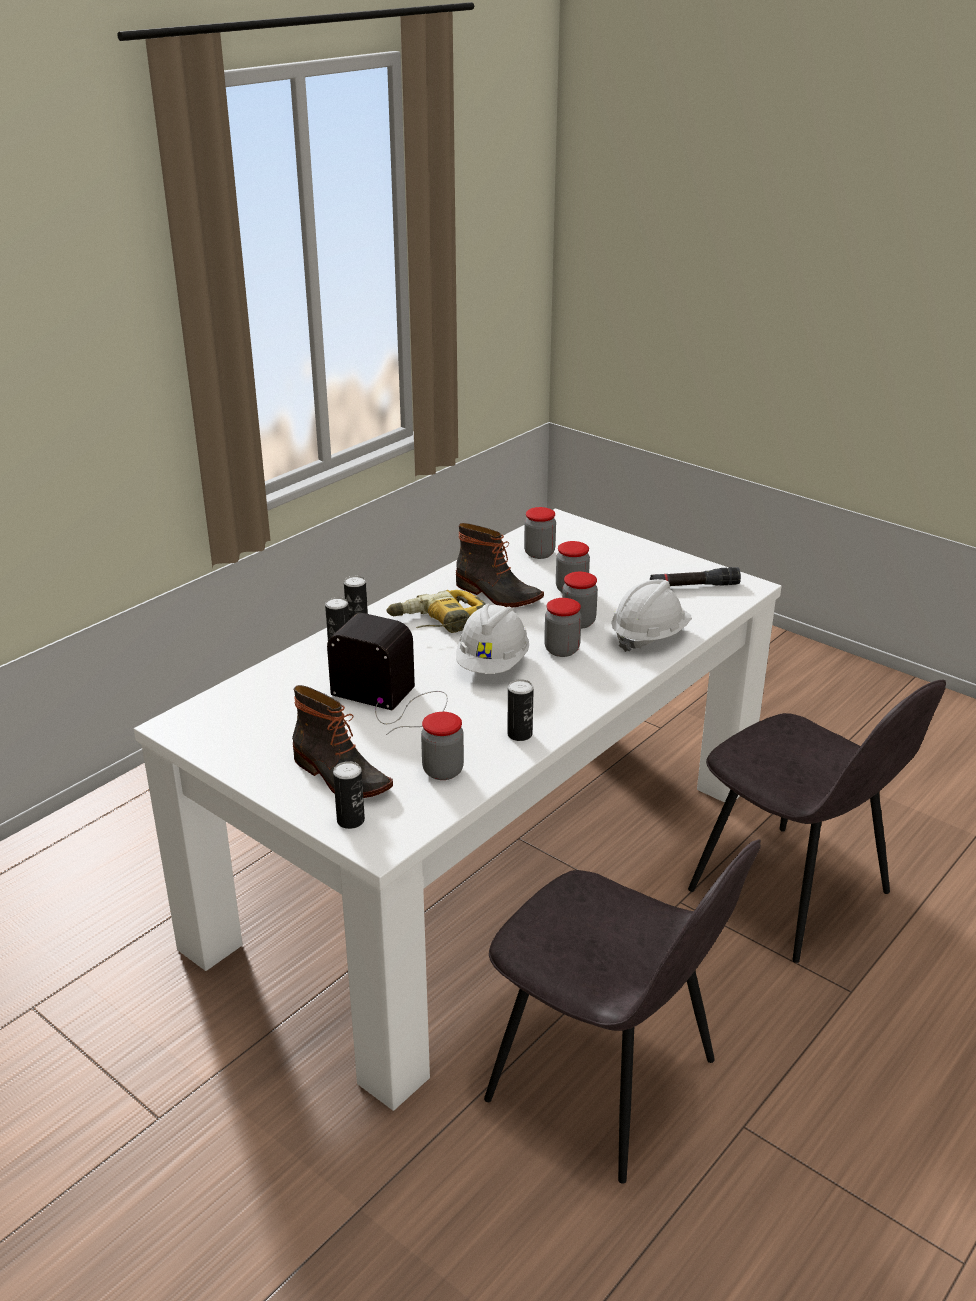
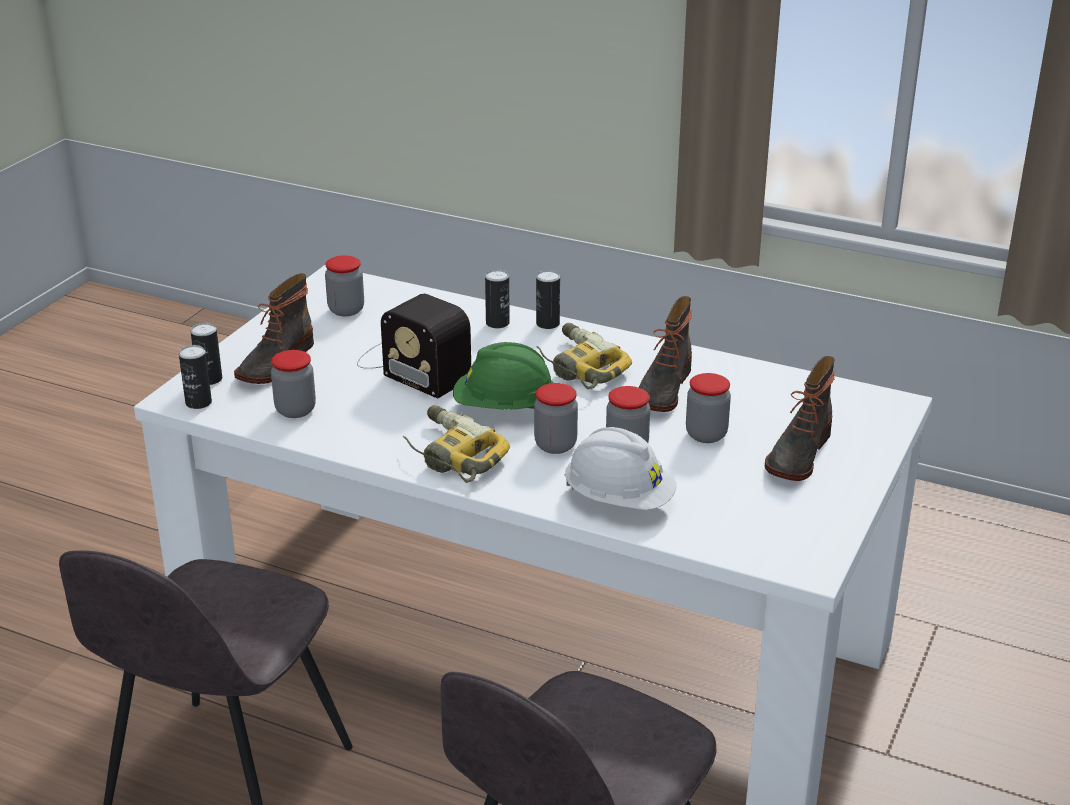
camera: 75 degrees right, 0 degrees up
radio [327,613,448,735] -> radio turned 120 degrees clockwise [357,294,471,398]
white hard hat [456,604,529,674] -> green hard hat [453,342,554,410]
can [507,679,534,741] -> can moved to [179,345,212,409]
jar [524,507,556,559] -> jar moved to [325,255,364,316]
black flashlight [650,567,741,586] -> none
none -> power drill [403,405,510,483]
none -> boot [765,356,835,481]

